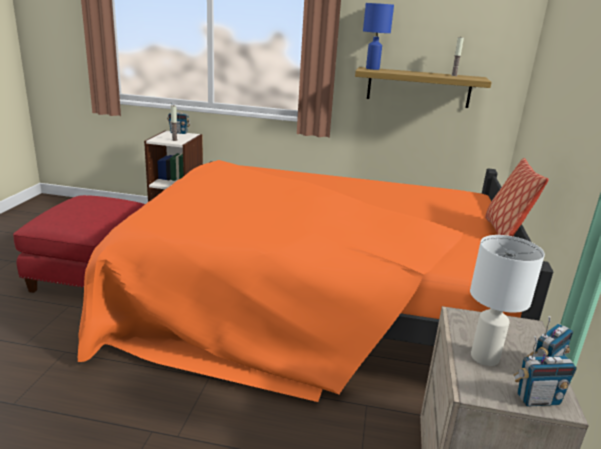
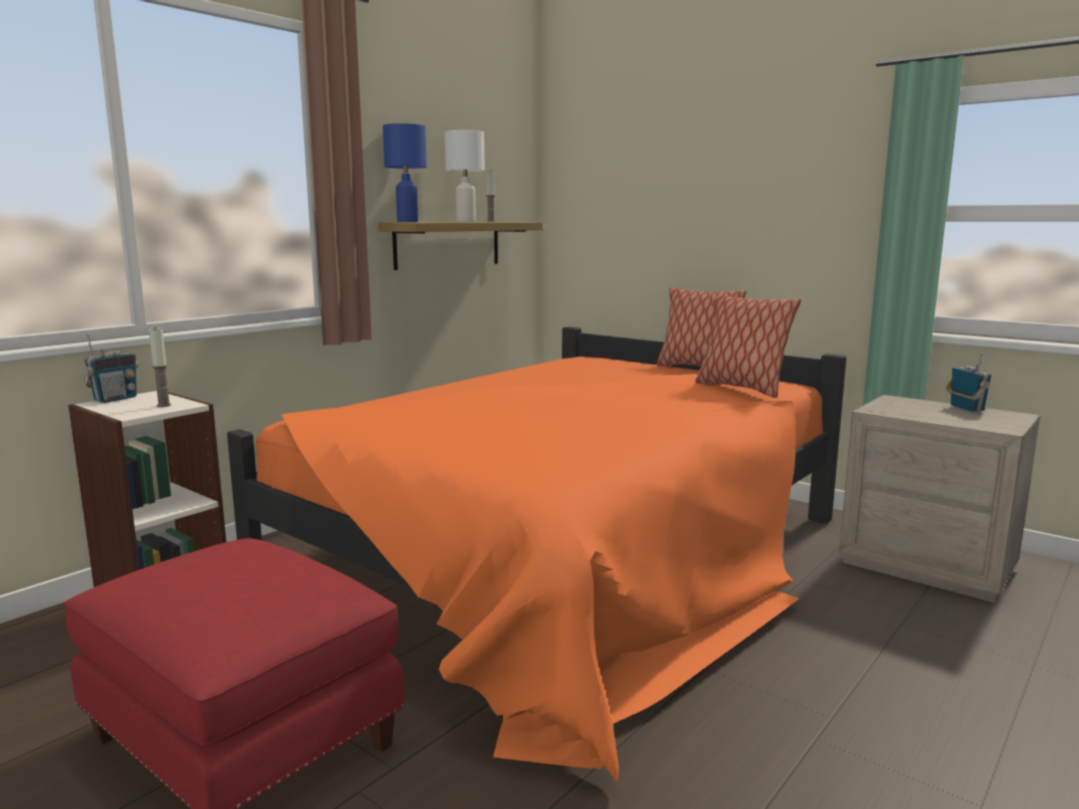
camera: 60 degrees left, 10 degrees down
white table lamp [470,235,545,366] -> white table lamp moved to [445,130,485,222]
radio [514,336,577,407] -> none
none -> pillow [695,293,801,398]

